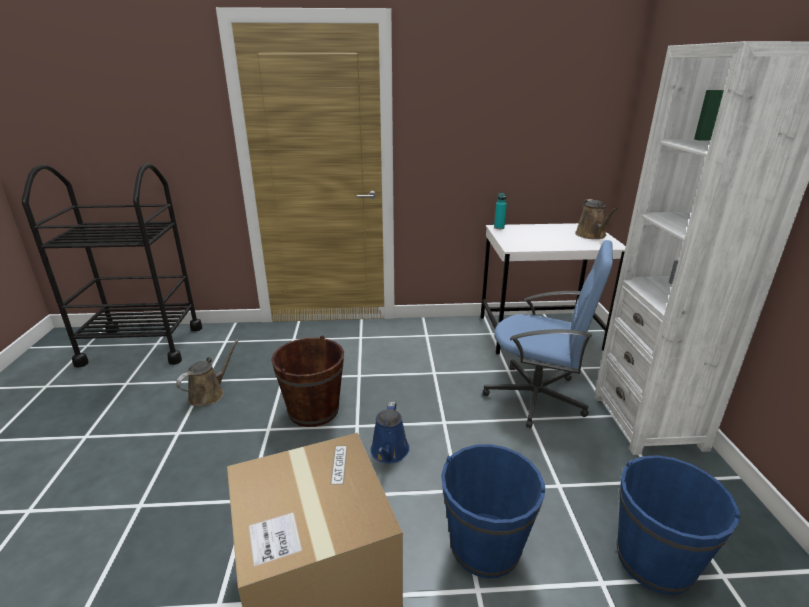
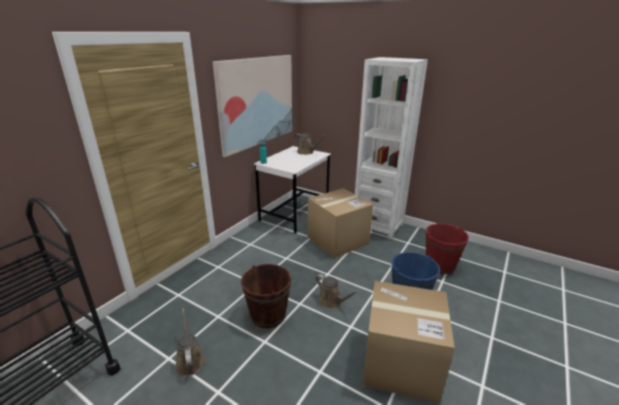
camera: 55 degrees left, 0 degrees up
blue watering can [371,402,410,463] -> brown watering can [316,274,359,308]
blue office chair [483,240,613,428] -> cardboard box [308,188,373,258]
blue bucket [617,455,741,595] -> red bucket [426,223,469,274]
none -> picture [213,55,292,157]

